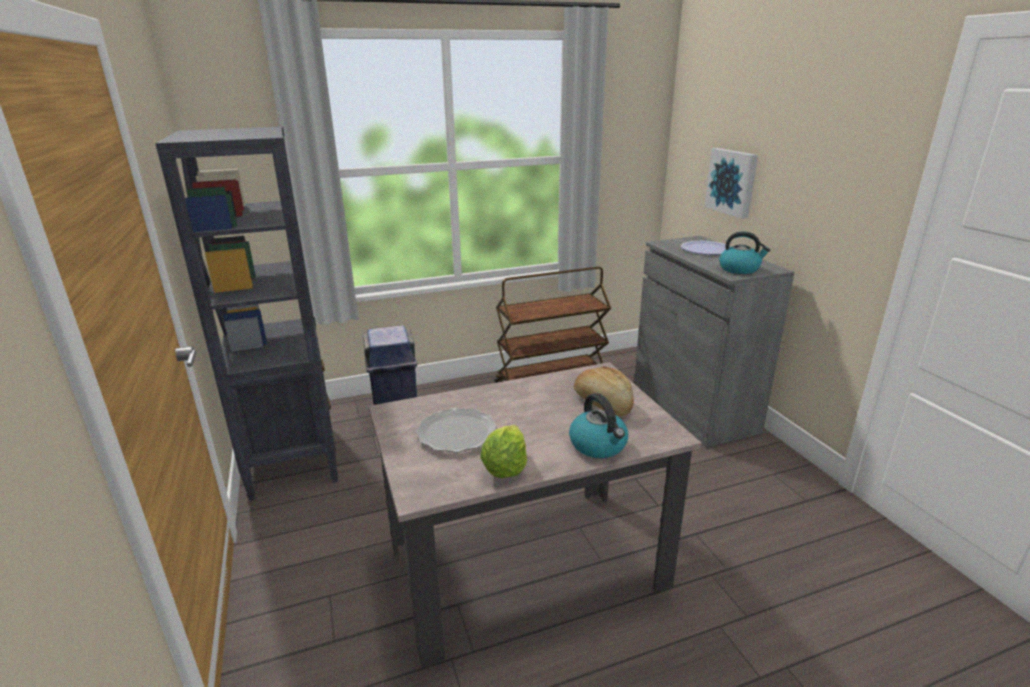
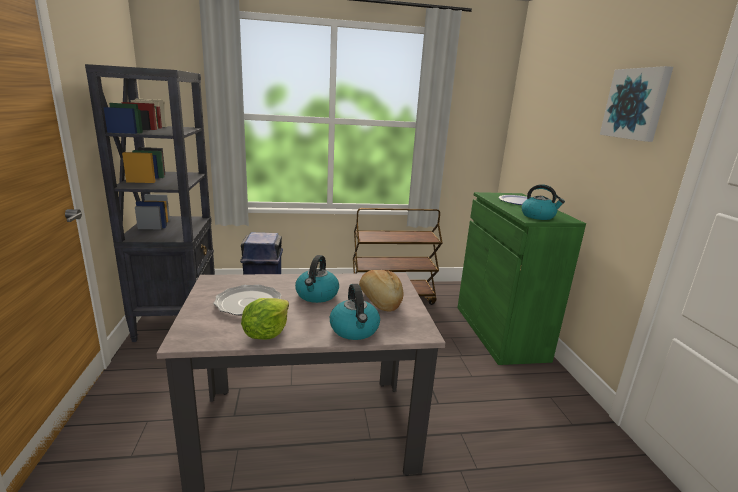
camera: 10 degrees right, 5 degrees down
grey cabinet [634,236,794,447] -> green cabinet [457,192,586,365]
picture [705,148,758,219] -> picture moved to [600,66,673,142]
none -> kettle [295,255,339,303]

